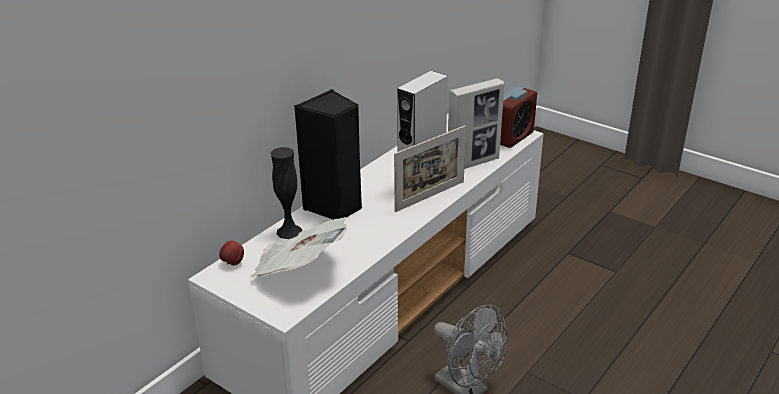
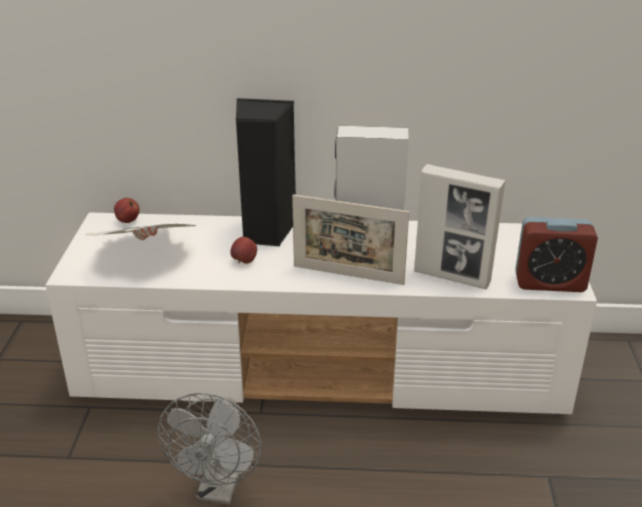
camera: 55 degrees right, 0 degrees up
black vase [271,147,302,239] -> none
none -> apple [230,237,257,264]

